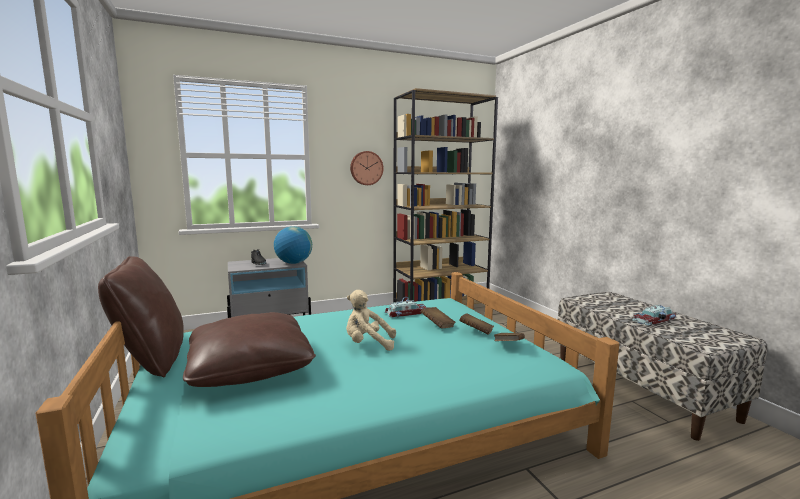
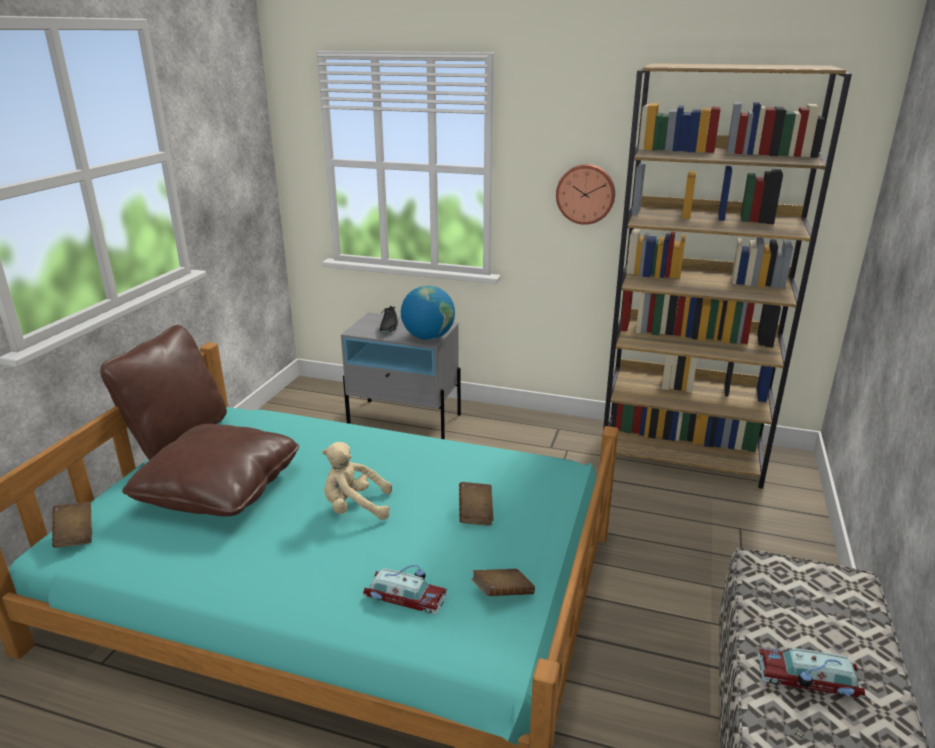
camera: 40 degrees right, 15 degrees up
beige plush toy [346,290,396,351] -> beige plush toy turned 45 degrees counterclockwise [322,442,392,520]
toy car [385,297,428,317] -> toy car moved to [362,565,447,615]
brown book [459,313,494,335] -> brown book moved to [52,502,92,548]

